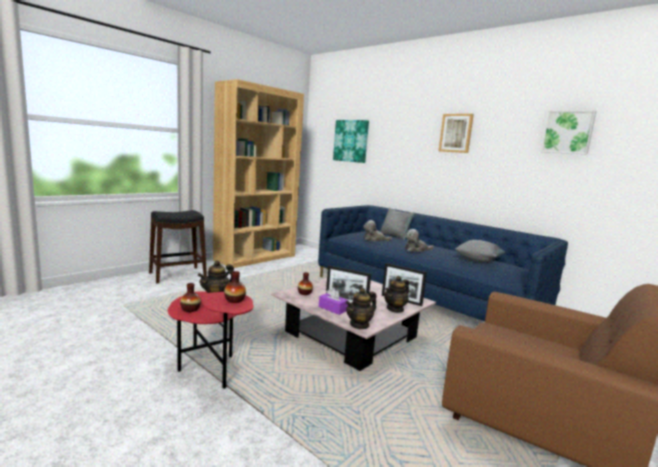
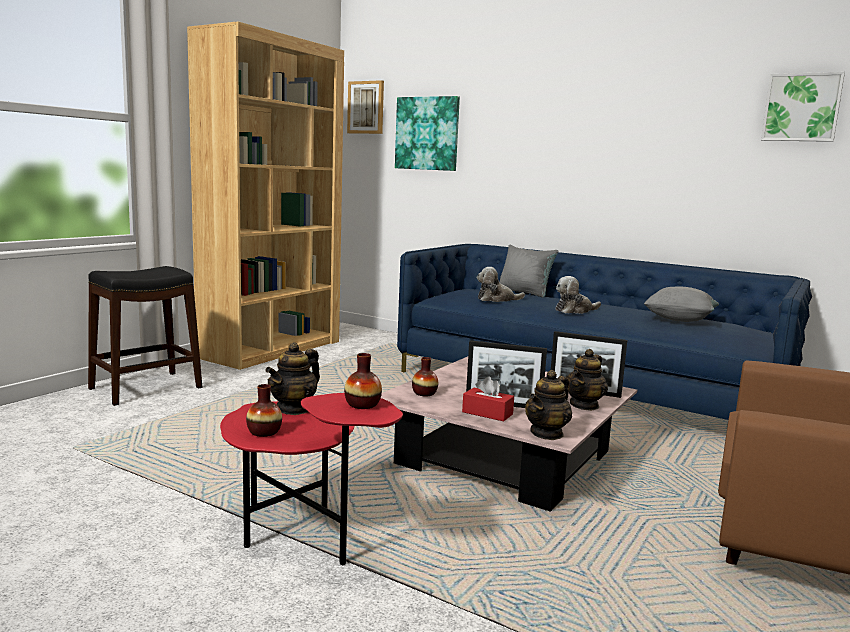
camera: 10 degrees left, 0 degrees up
purple tissue box [319,288,348,315] -> red tissue box [462,376,514,422]
picture [439,114,474,153] -> picture moved to [347,80,384,134]

